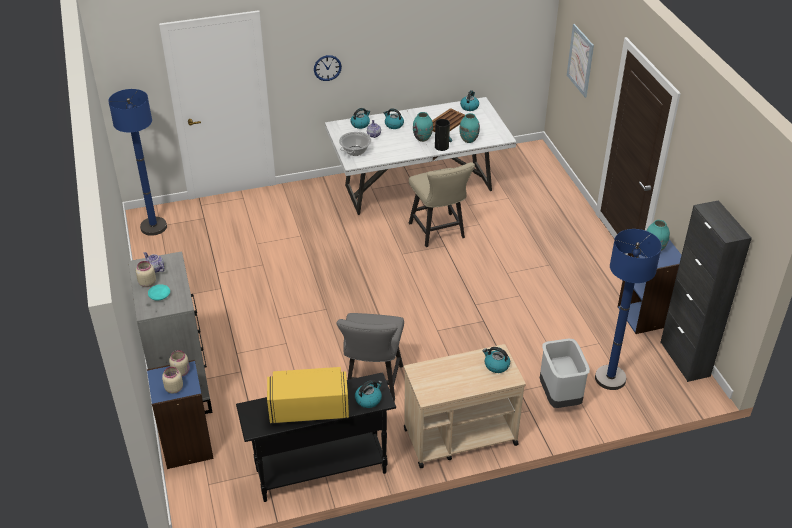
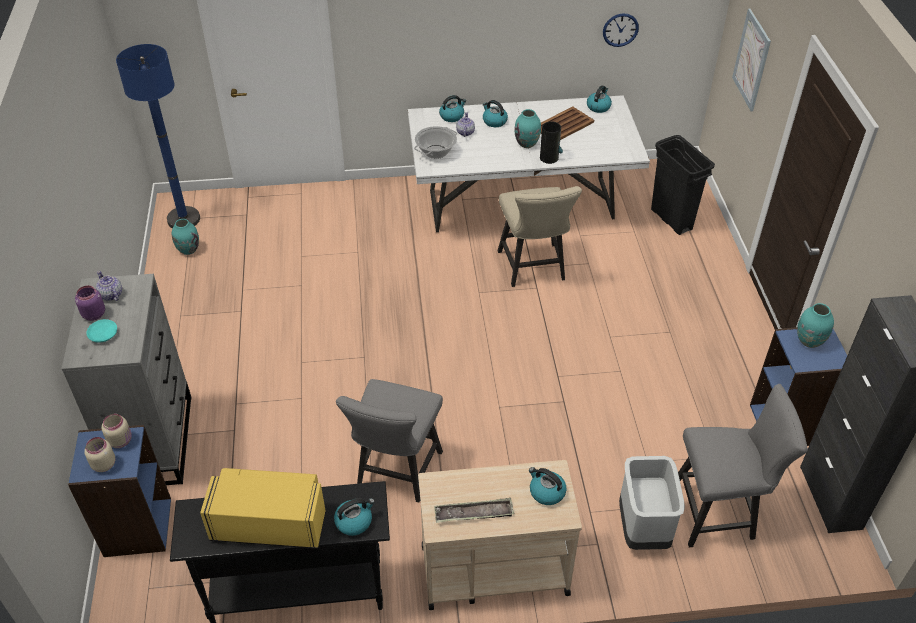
camera: 10 degrees right, 5 degrees up
beige jar [136,261,156,287] -> purple jar [75,286,105,321]
wall clock [314,55,342,81] -> wall clock moved to [603,13,639,47]
turquoise vase [459,113,480,143] -> turquoise vase moved to [172,219,199,255]
blue floor lamp [595,229,662,390] -> grey chair [678,384,808,548]
none -> tray [434,498,514,523]
none -> black trash can [651,135,715,235]

